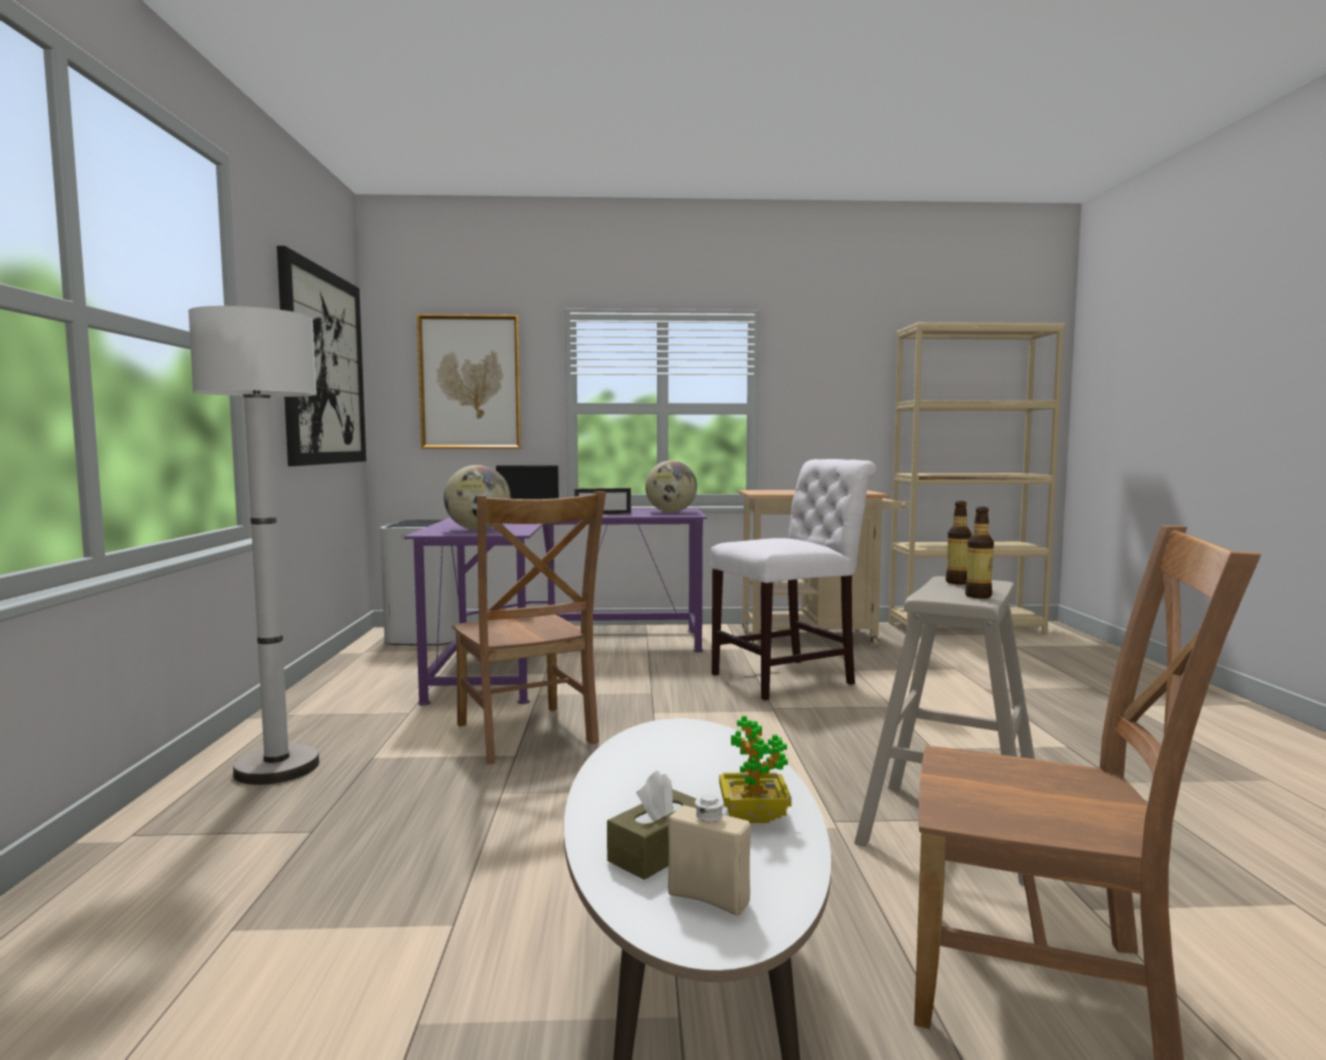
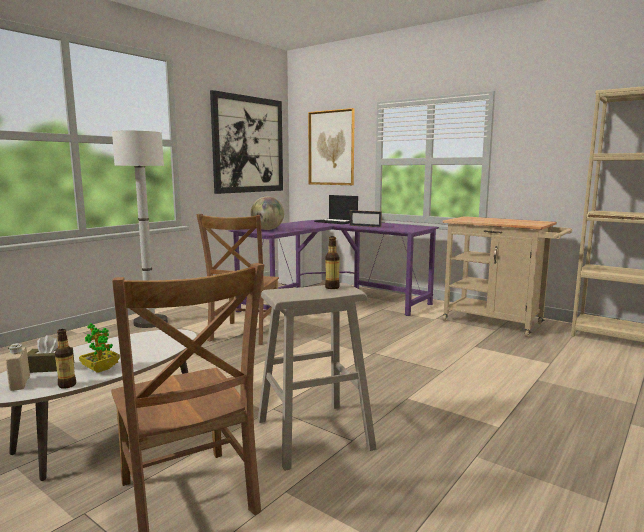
camera: 40 degrees right, 5 degrees up
globe [645,461,697,512] -> none
white chair [710,459,876,700] -> none
bottle [965,507,994,598] -> bottle moved to [55,329,76,389]

